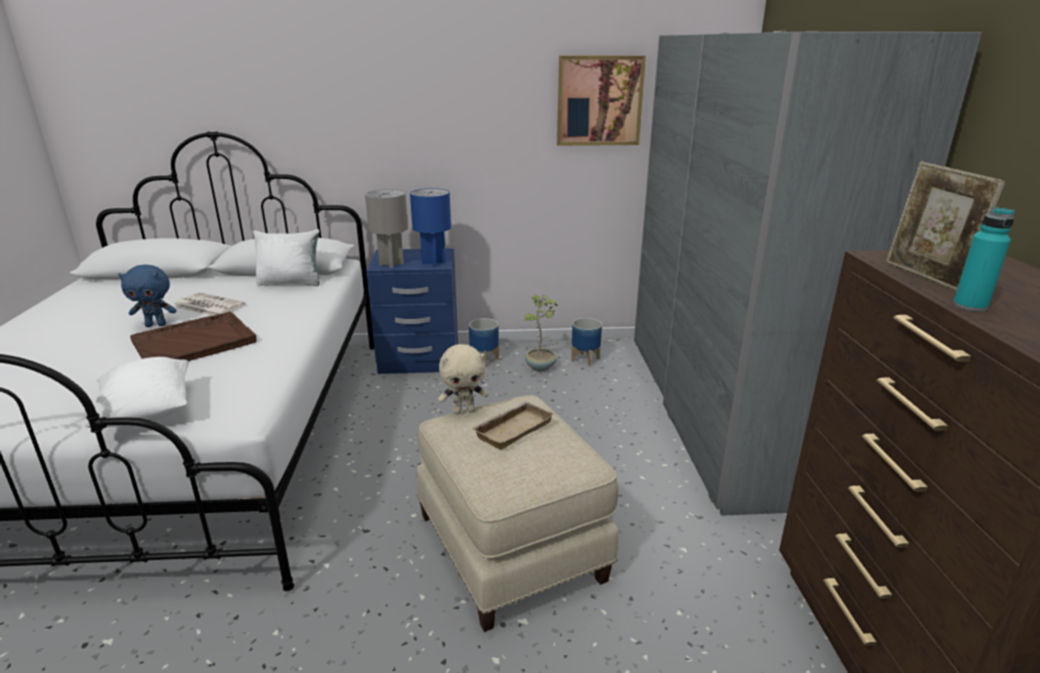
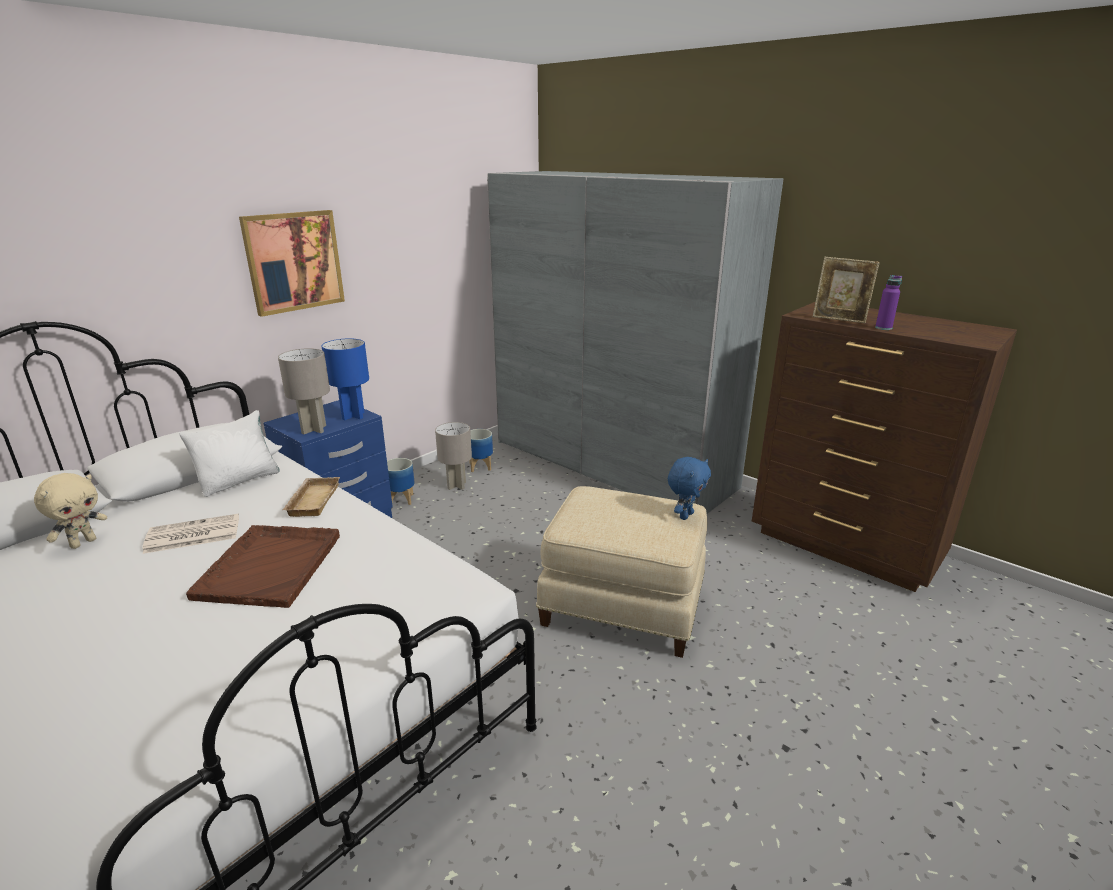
camera: 45 degrees left, 0 degrees up
white pillow [85,357,189,428] -> none
blue plush toy [118,264,177,327] -> blue plush toy moved to [668,457,711,520]
beige plush toy [438,344,489,414] -> beige plush toy moved to [34,473,107,549]
beige tray [471,401,554,450] -> beige tray moved to [283,477,340,517]
potted plant [523,294,558,371] -> grey table lamp [435,422,472,490]
picture [557,56,646,146] -> picture moved to [239,210,345,317]
turquoise bottle [953,207,1015,312] -> purple bottle [875,275,902,330]

